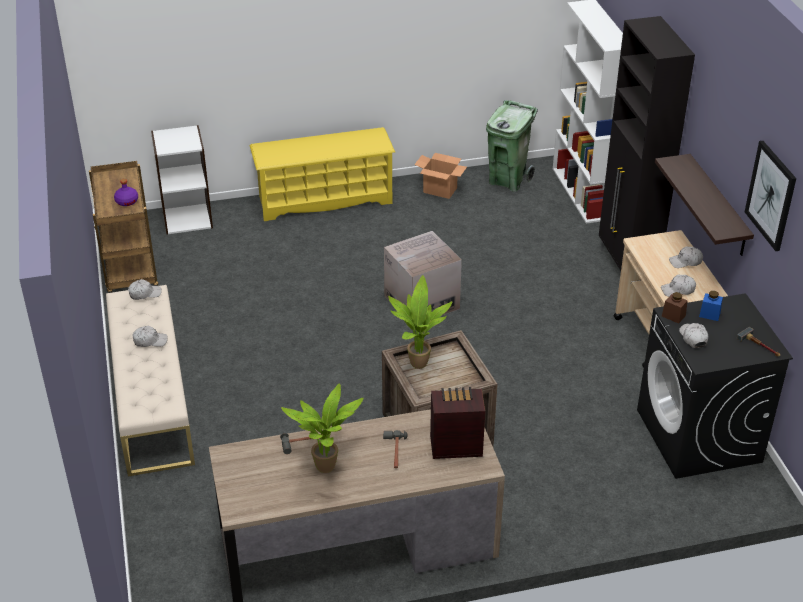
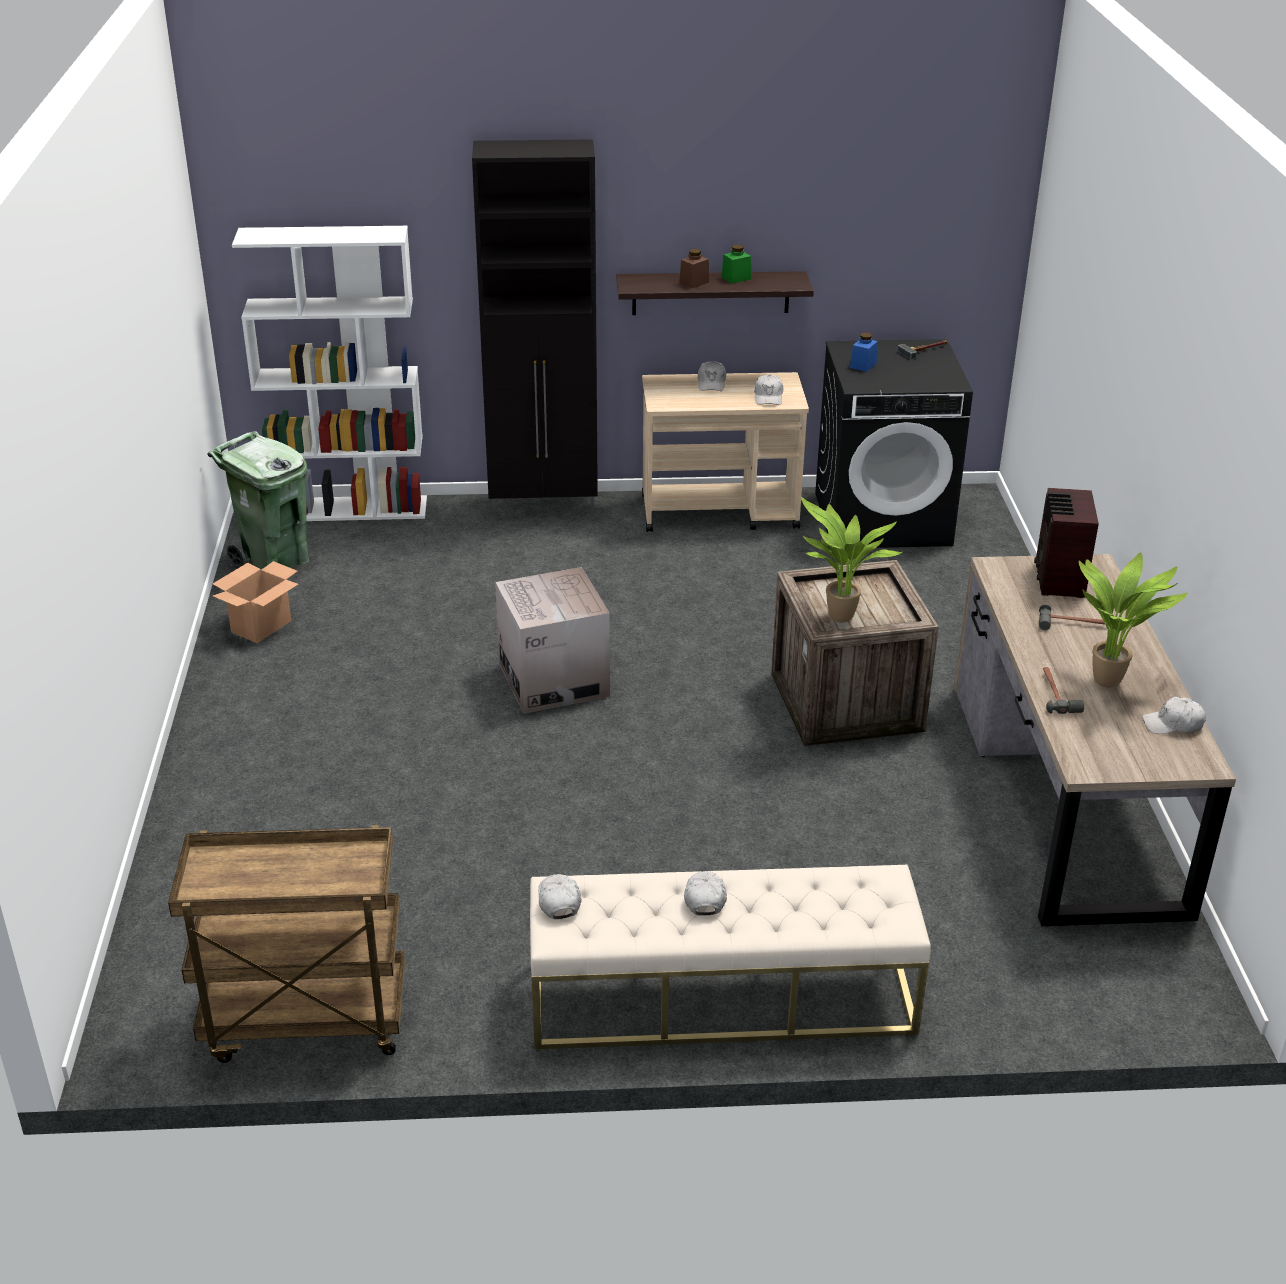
camera: 80 degrees left, 5 degrees down
purple bottle [114,179,138,206] -> none
white bookcase [151,125,213,235] -> none
yellow shoe rack [250,127,395,221] -> none
brown jar [662,292,688,324] -> brown jar moved to [679,249,709,288]
white cap [679,323,708,348] -> white cap moved to [1142,697,1206,734]
picture [745,141,796,251] -> none
none -> green jar [721,245,751,284]

